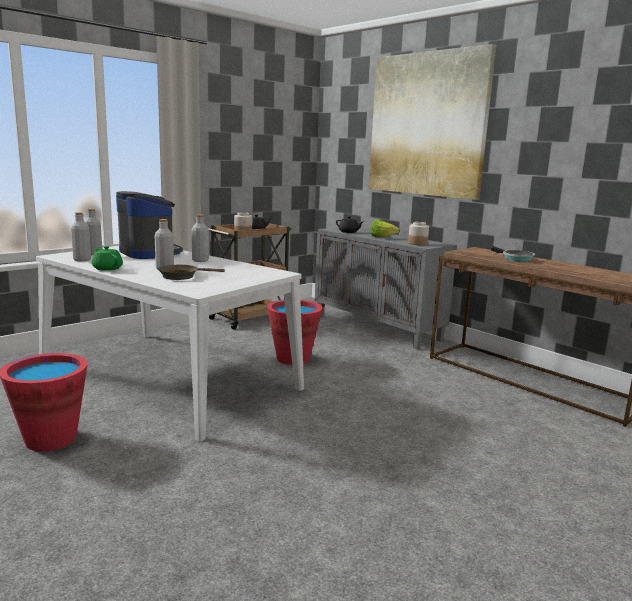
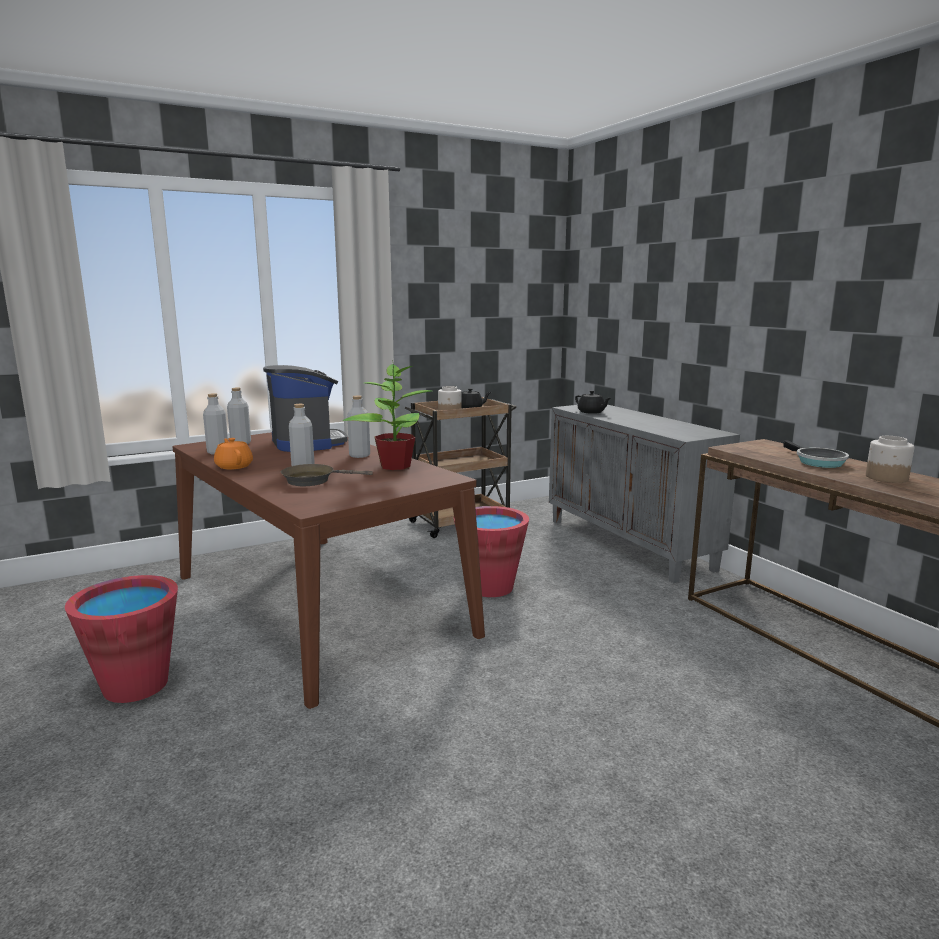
camera: 15 degrees right, 0 degrees up
white dining table [36,246,304,441] -> brown dining table [172,432,485,709]
green teapot [92,246,123,271] -> orange teapot [214,438,253,469]
picture [369,44,496,200] -> none
lettuce [370,219,400,237] -> none
jar [408,222,429,245] -> jar moved to [866,436,914,483]
none -> potted plant [343,360,431,470]

